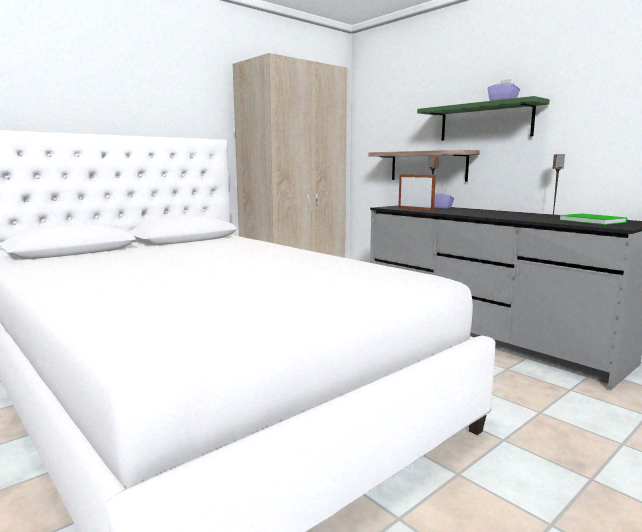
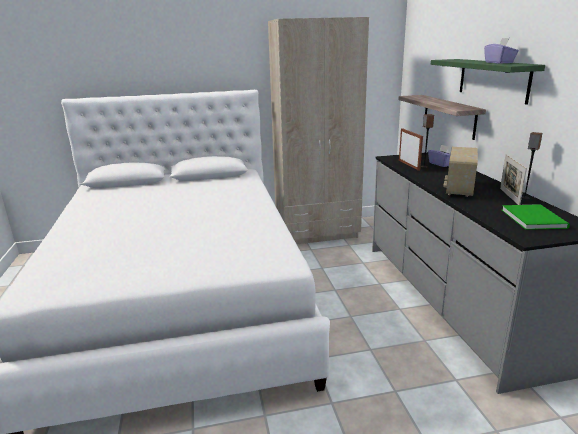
camera: 30 degrees right, 10 degrees up
none -> radio [443,147,478,197]
none -> picture frame [500,155,527,205]

